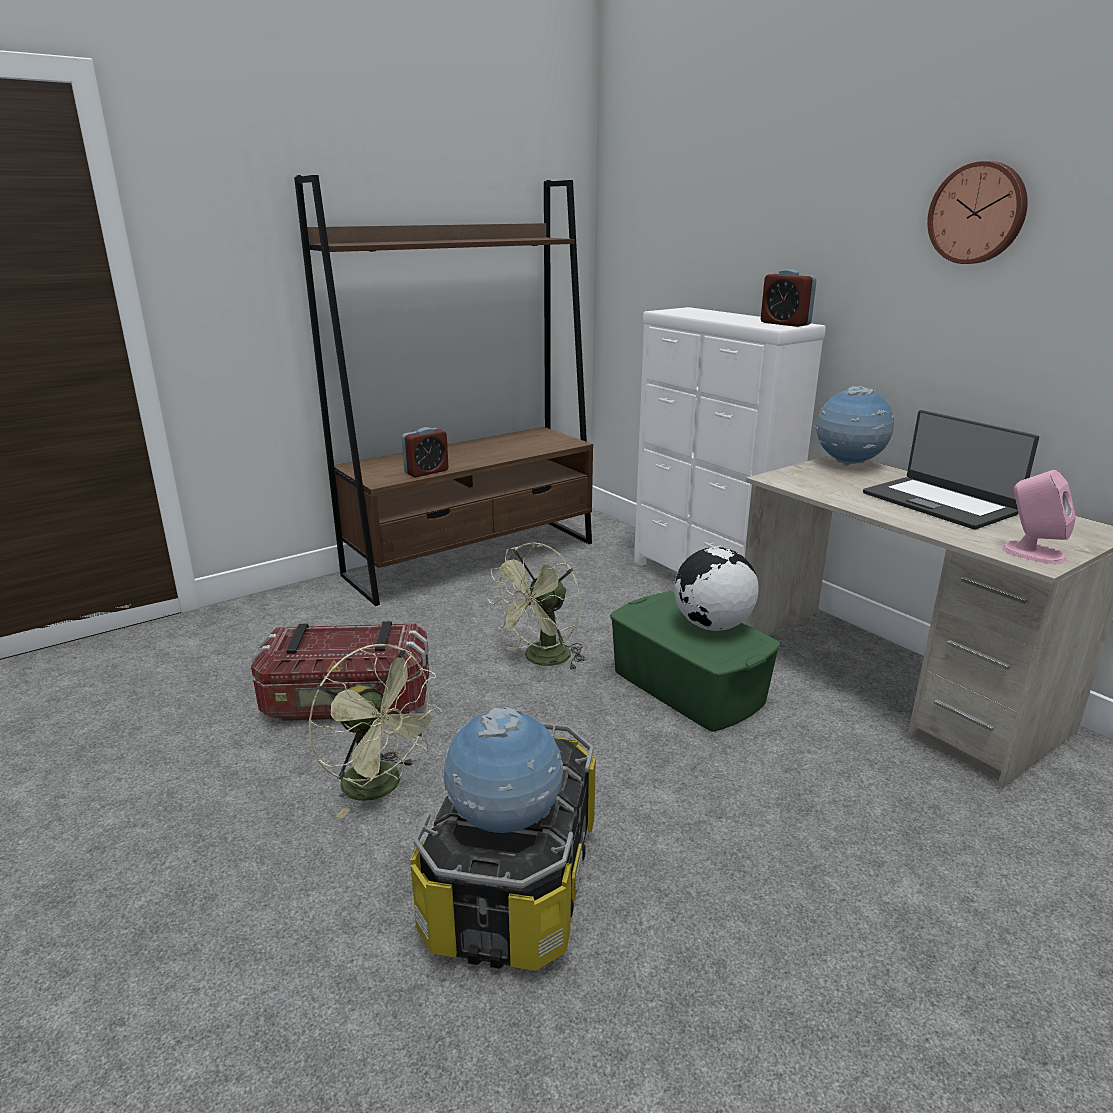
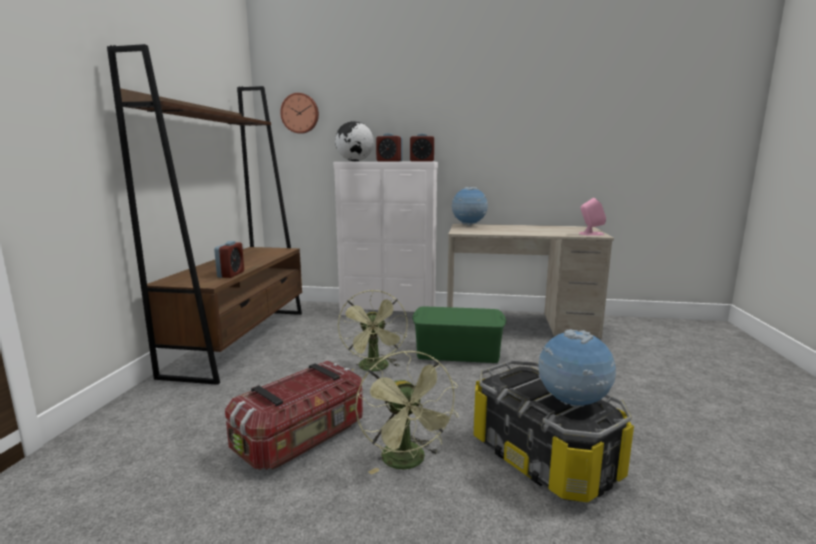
camera: 45 degrees left, 10 degrees down
green fan [308,644,442,818] -> green fan turned 75 degrees clockwise [355,351,459,475]
globe [674,547,759,631] -> globe moved to [335,121,374,161]
laptop [863,410,1039,530] -> none
wall clock [927,161,1028,264] -> wall clock moved to [280,93,319,134]
none -> alarm clock [376,133,402,161]

